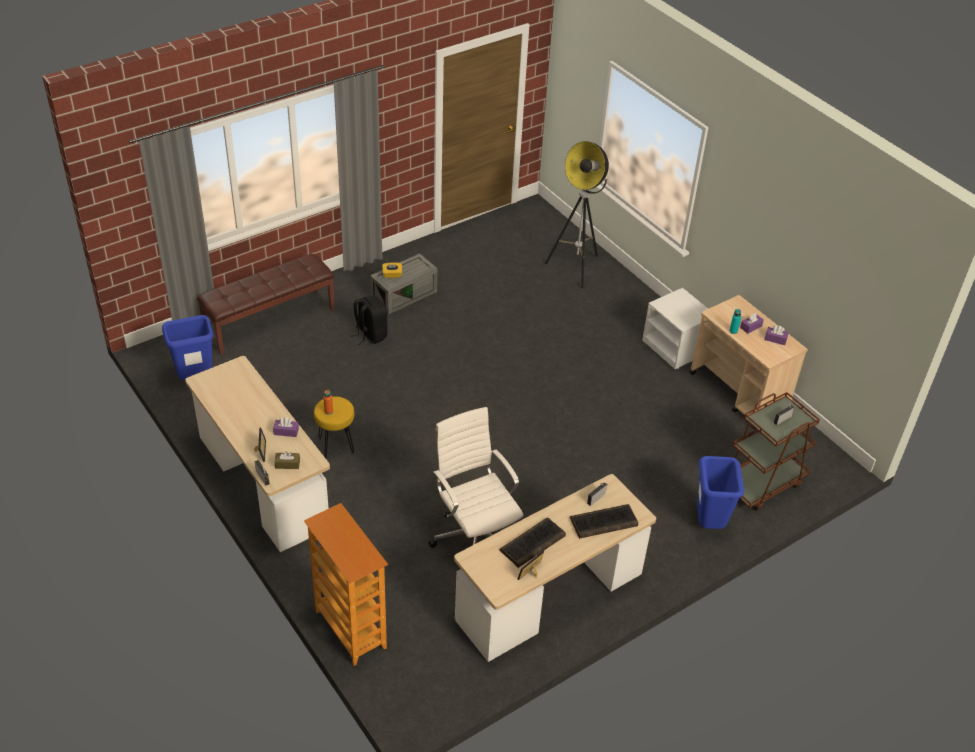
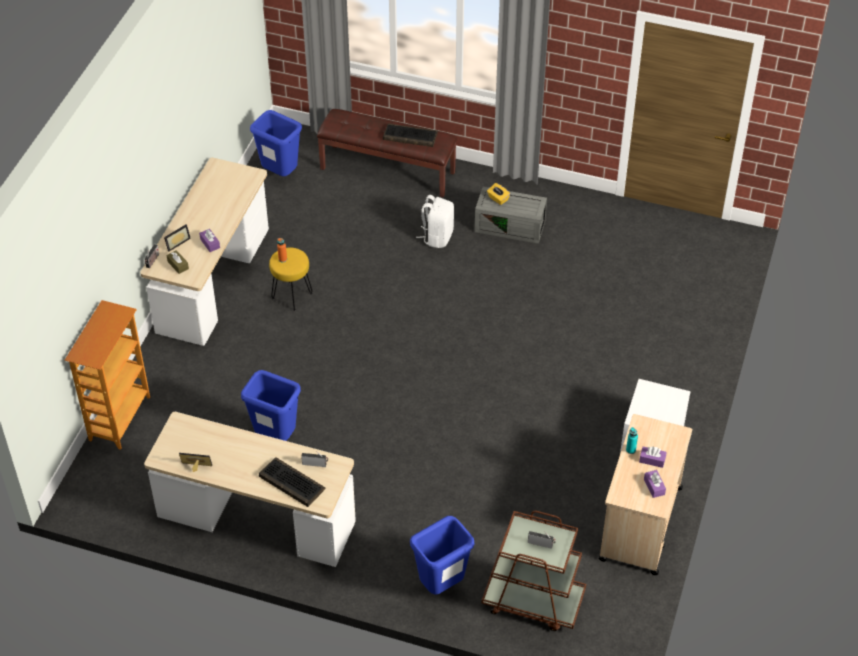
camera: 55 degrees right, 5 degrees up
black backpack [351,295,388,345] -> white backpack [416,195,454,248]
white office chair [428,407,523,548] -> blue trash can [241,370,301,441]
keyboard [500,517,566,568] -> keyboard moved to [383,123,438,147]
floor lamp [545,141,609,288] -> none

